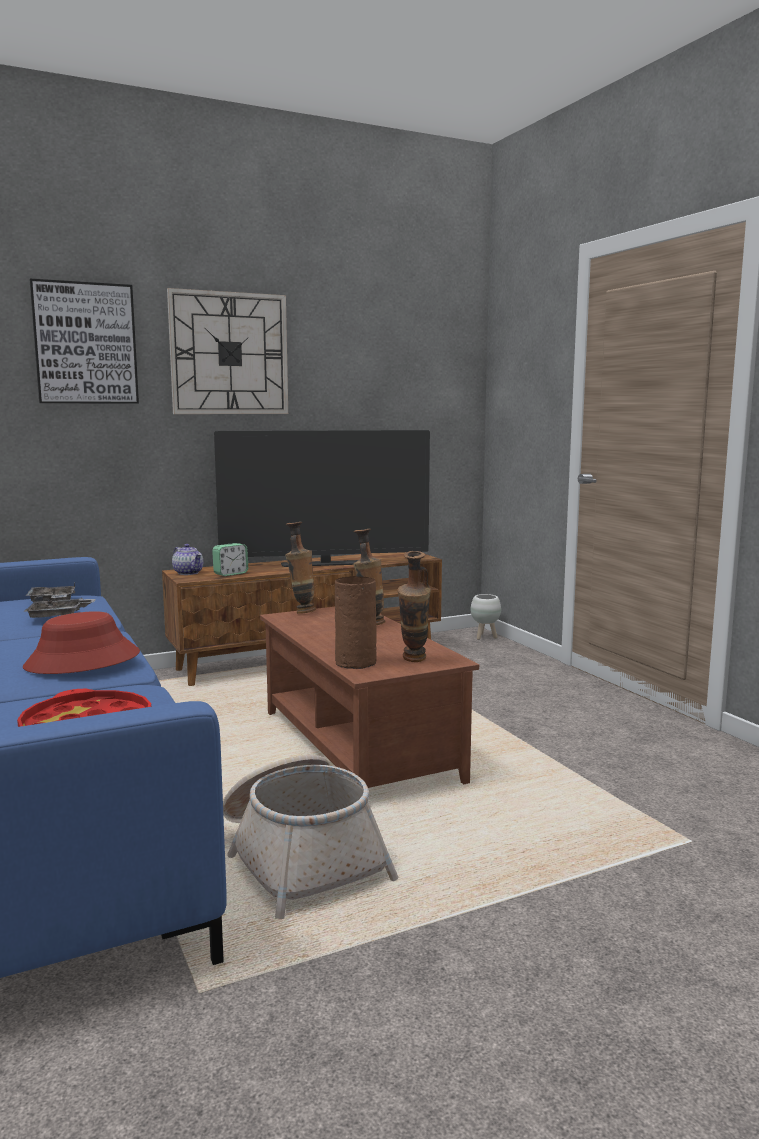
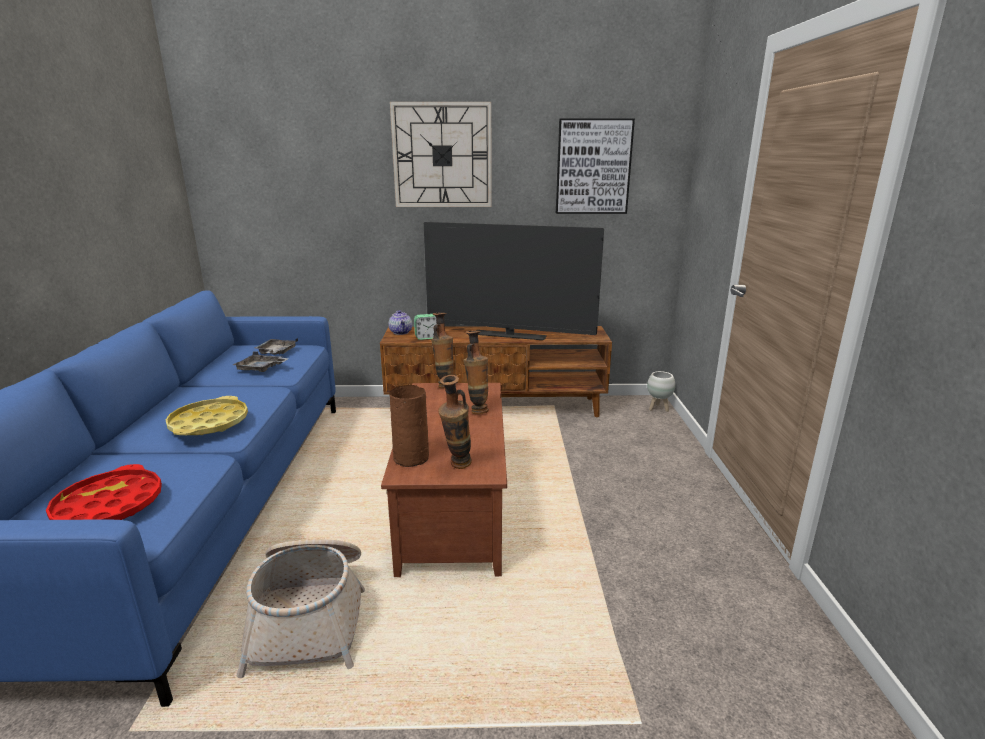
camera: 25 degrees right, 10 degrees up
red hat [23,611,140,674] -> yellow tray [166,396,248,435]
picture [30,278,139,404] -> picture moved to [556,119,635,214]

